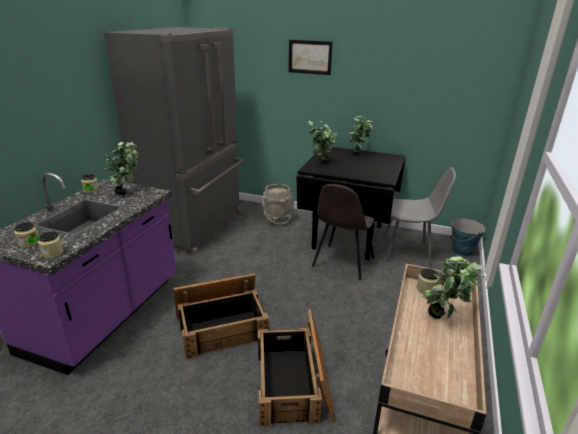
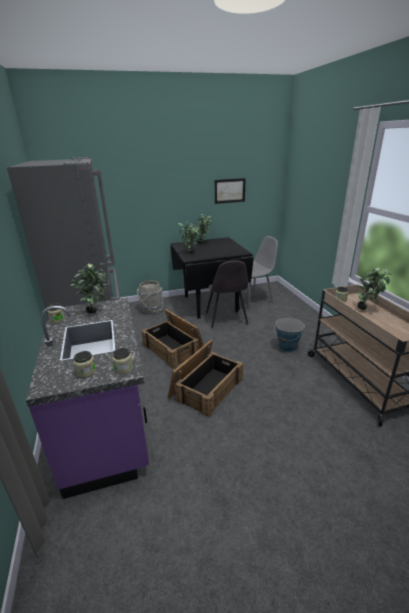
camera: 35 degrees left, 0 degrees up
crate [258,309,336,427] -> crate moved to [141,309,204,369]
picture [289,40,333,75] -> picture moved to [215,178,246,204]
bucket [450,218,485,257] -> bucket moved to [274,318,305,352]

